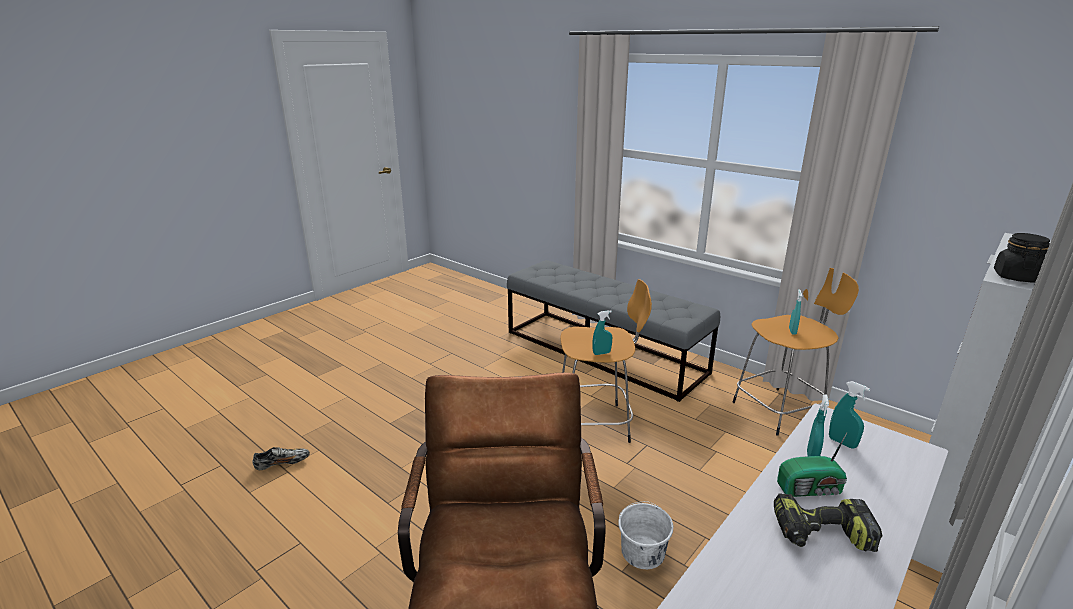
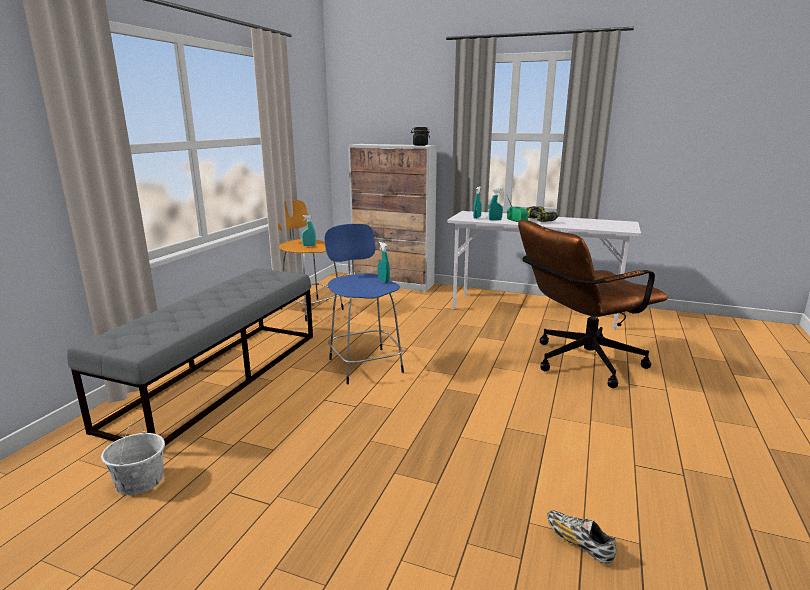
camera: 110 degrees left, 5 degrees down
orange stool [561,279,652,443] -> blue stool [325,224,404,384]
white bucket [618,501,673,569] -> white bucket moved to [101,420,165,495]

